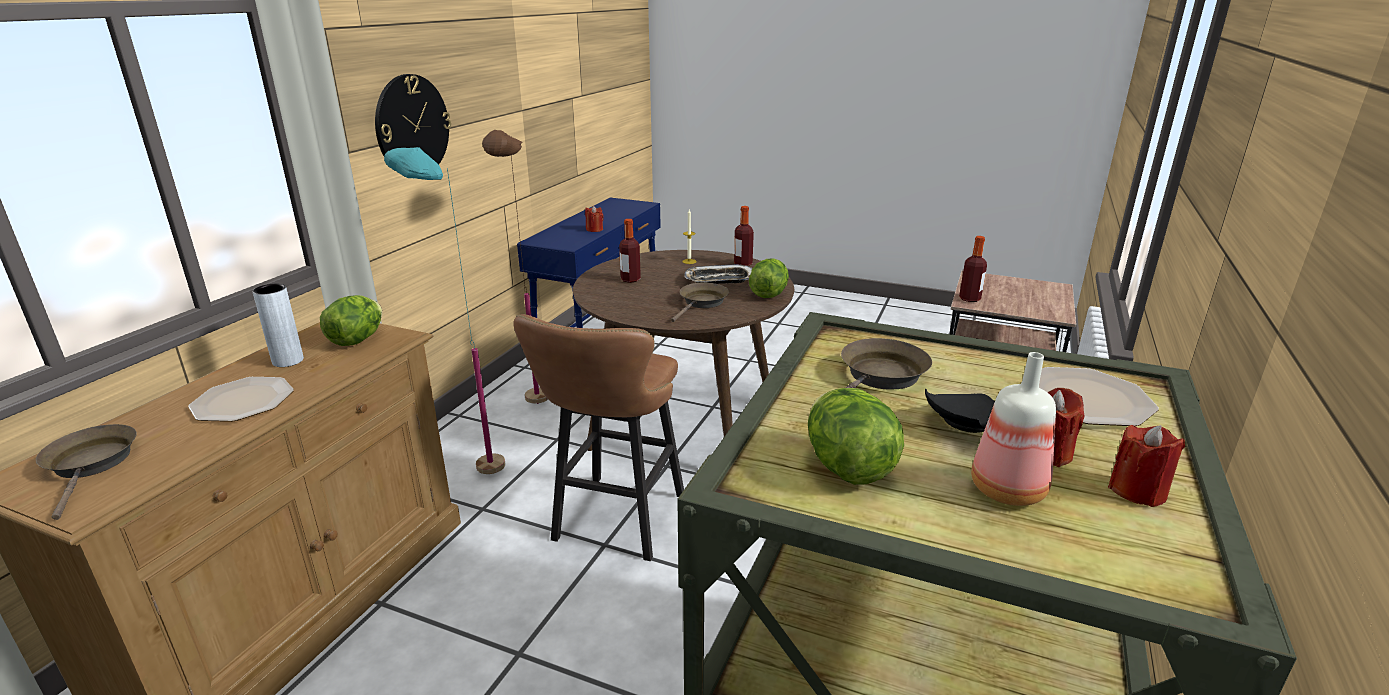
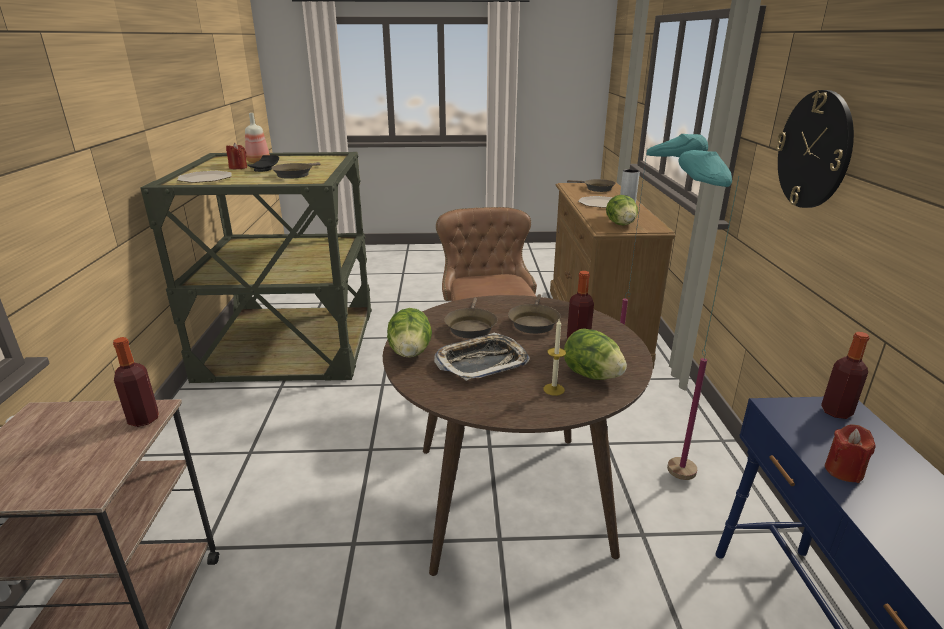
camera: 155 degrees right, 0 degrees up
brown floor lamp [482,130,548,404] -> turquoise floor lamp [667,150,739,480]
bottle [734,206,754,266] -> bottle moved to [821,332,869,419]
lettuce [808,388,904,485] -> lettuce moved to [564,328,627,380]
red candle [1108,425,1185,507] -> none
none -> brown frying pan [508,294,561,334]

